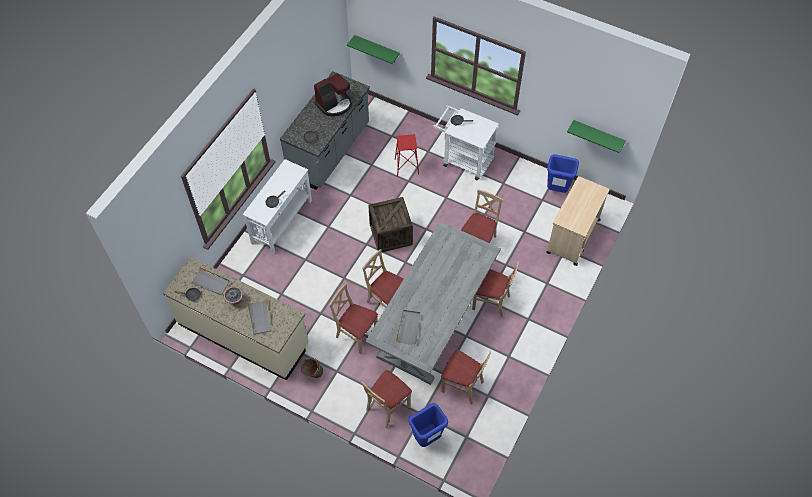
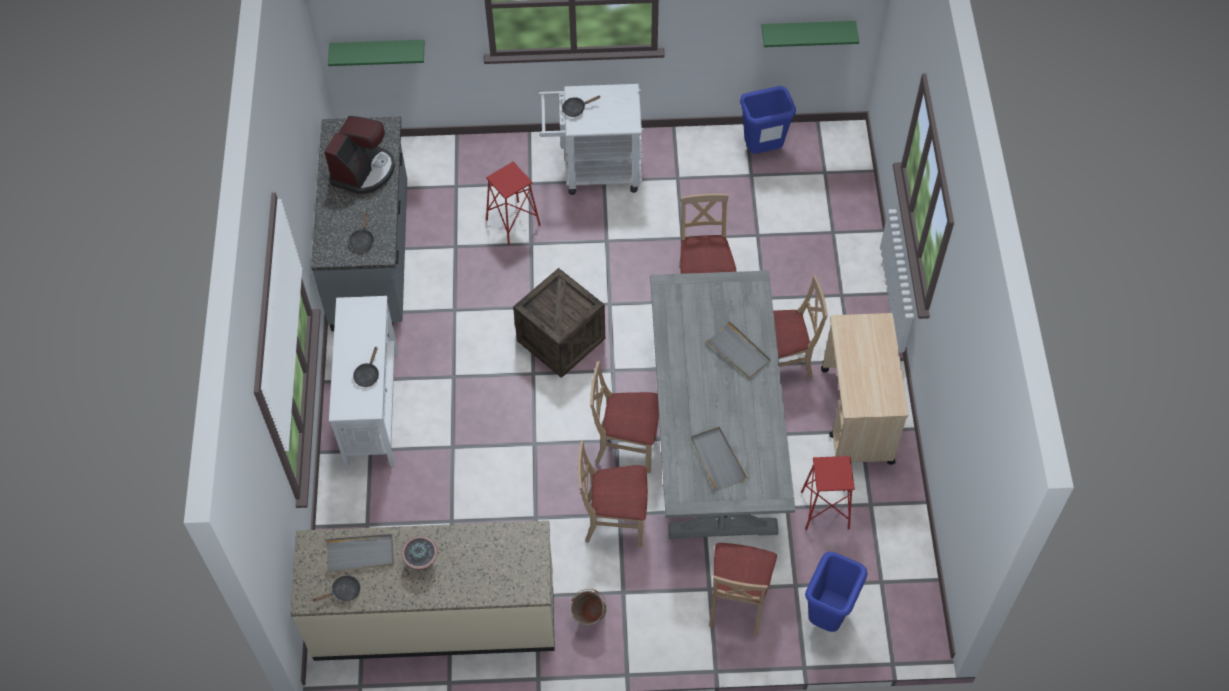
camera: 30 degrees left, 0 degrees up
grey tray [247,299,271,335] -> grey tray moved to [705,321,771,379]
beige chair [441,350,491,404] -> red stool [801,456,855,530]
beige cart [546,176,610,266] -> beige cart moved to [821,313,909,465]

